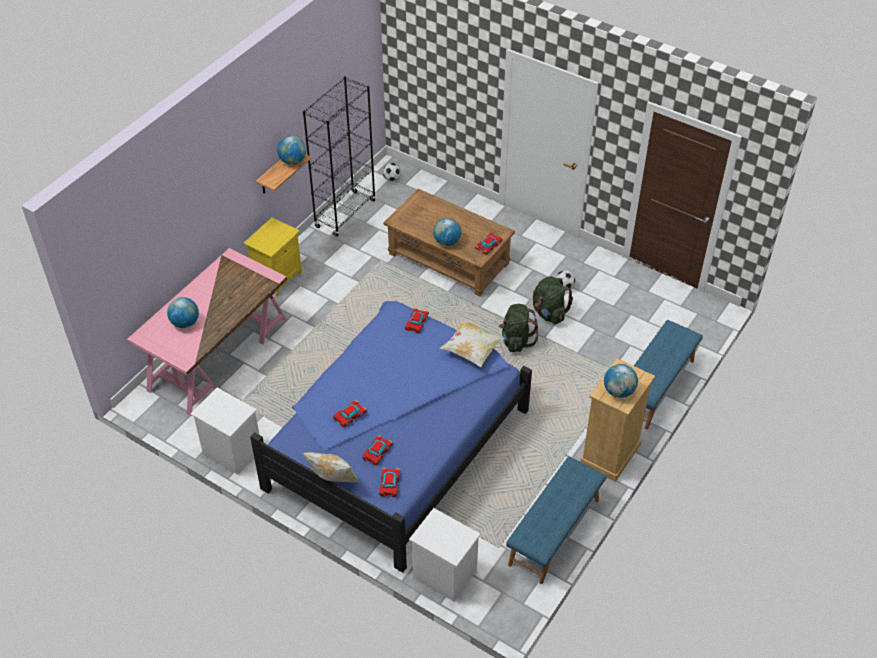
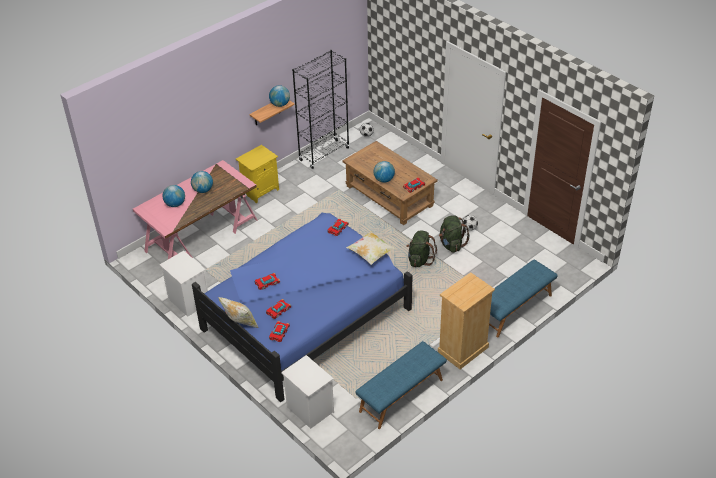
camera: 15 degrees right, 5 degrees down
globe [604,364,638,398] -> globe moved to [191,171,213,193]

